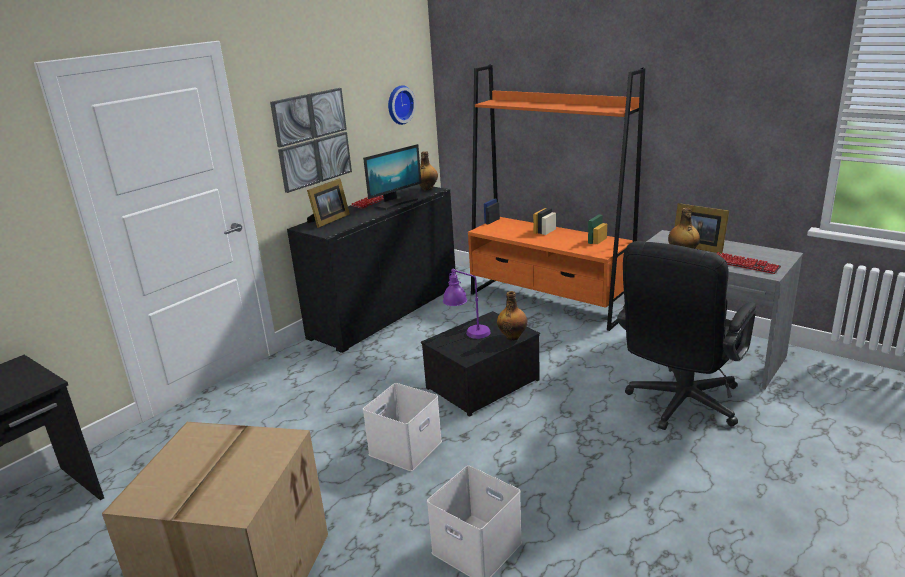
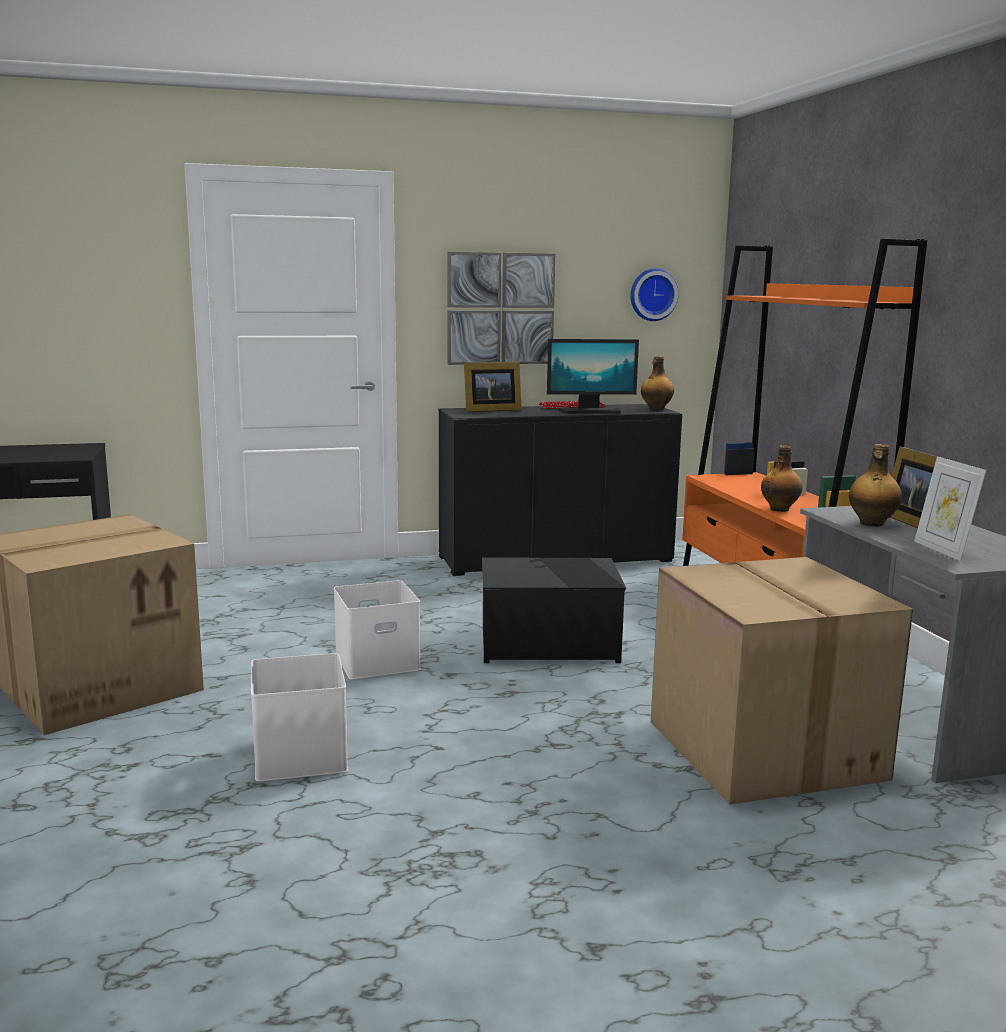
camera: 35 degrees right, 10 degrees down
purple table lamp [443,268,491,339] -> none
bottle [497,291,527,341] -> bottle moved to [761,445,803,512]
black office chair [617,241,756,430] -> cardboard box [651,557,913,805]
keyboard [716,252,781,274] -> picture frame [914,456,986,561]

